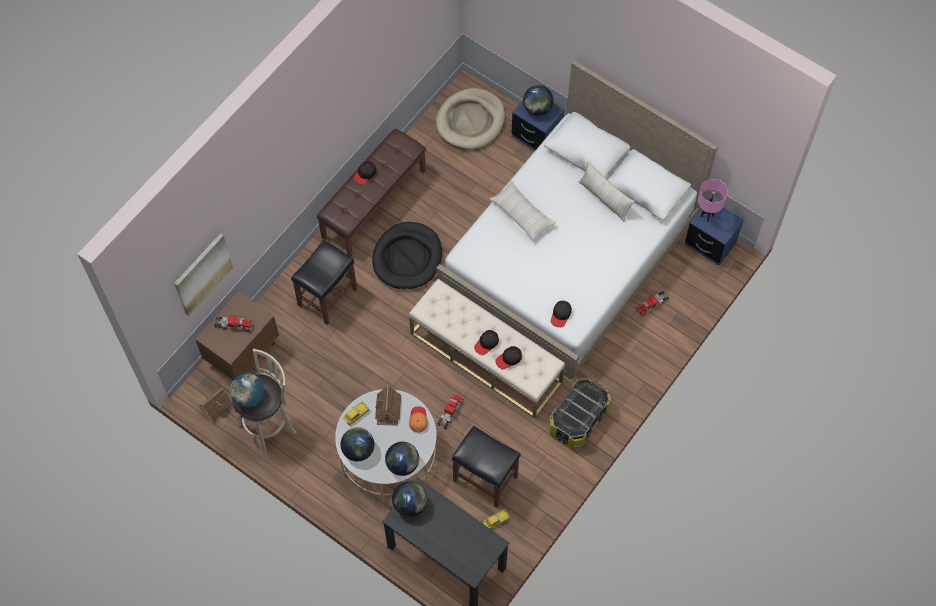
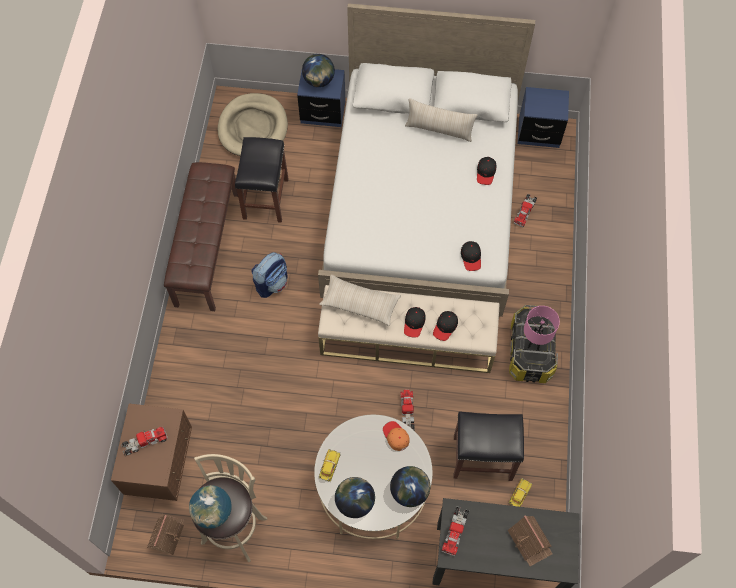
camera: 30 degrees left, 0 degrees up
picture [174,233,233,316] -> none
black stool [291,240,357,325] -> black stool moved to [235,137,289,223]
black cap [353,161,376,185] -> black cap moved to [477,157,496,185]
black dog bed [372,222,442,289] -> backpack [251,252,288,298]
toy house [375,385,401,426] -> toy house moved to [507,516,553,566]
globe [392,481,427,517] -> toy truck [442,506,469,557]
beige pillow [490,181,556,241] -> beige pillow moved to [319,275,401,326]
pink table lamp [698,179,728,222] -> pink table lamp moved to [524,306,560,350]

